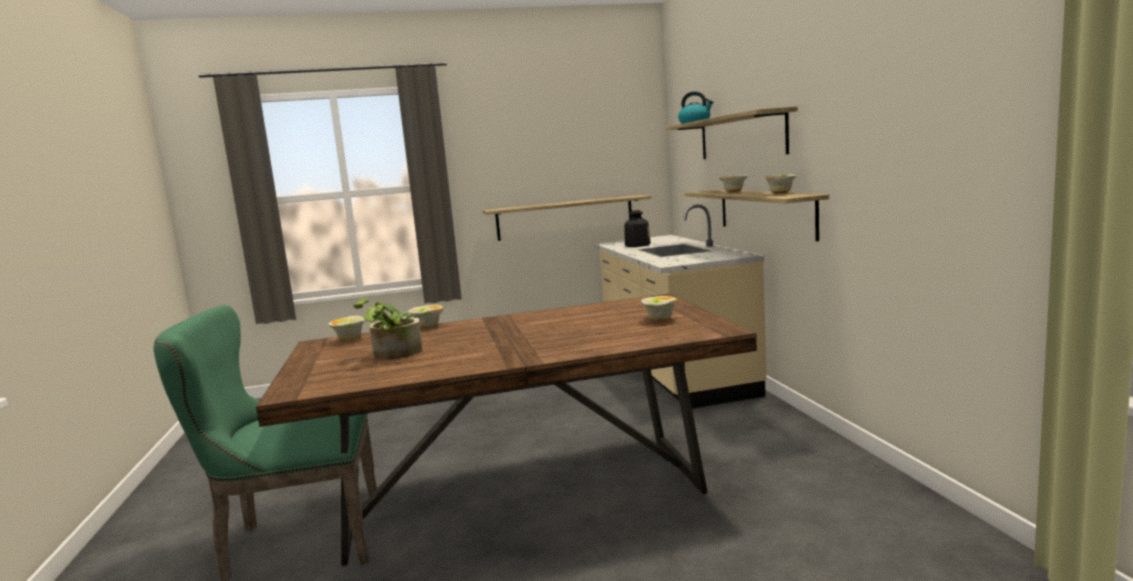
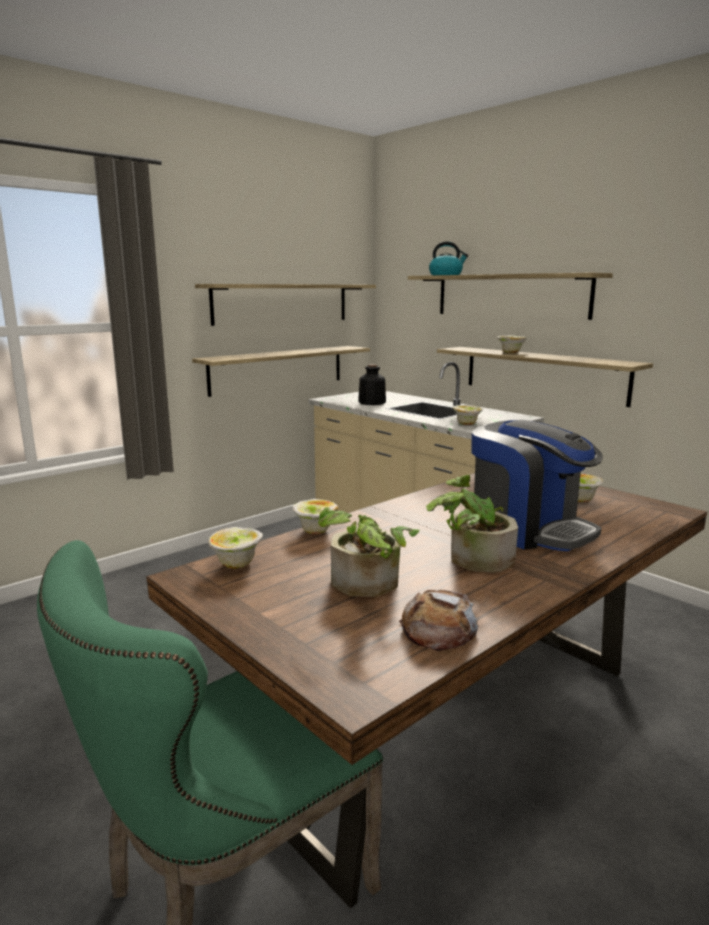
camera: 30 degrees left, 5 degrees up
bowl [765,174,797,194] -> bowl moved to [452,405,484,425]
none -> shelf [195,284,376,326]
none -> bread [399,590,479,651]
none -> potted plant [426,475,518,572]
none -> coffee machine [471,420,603,551]

